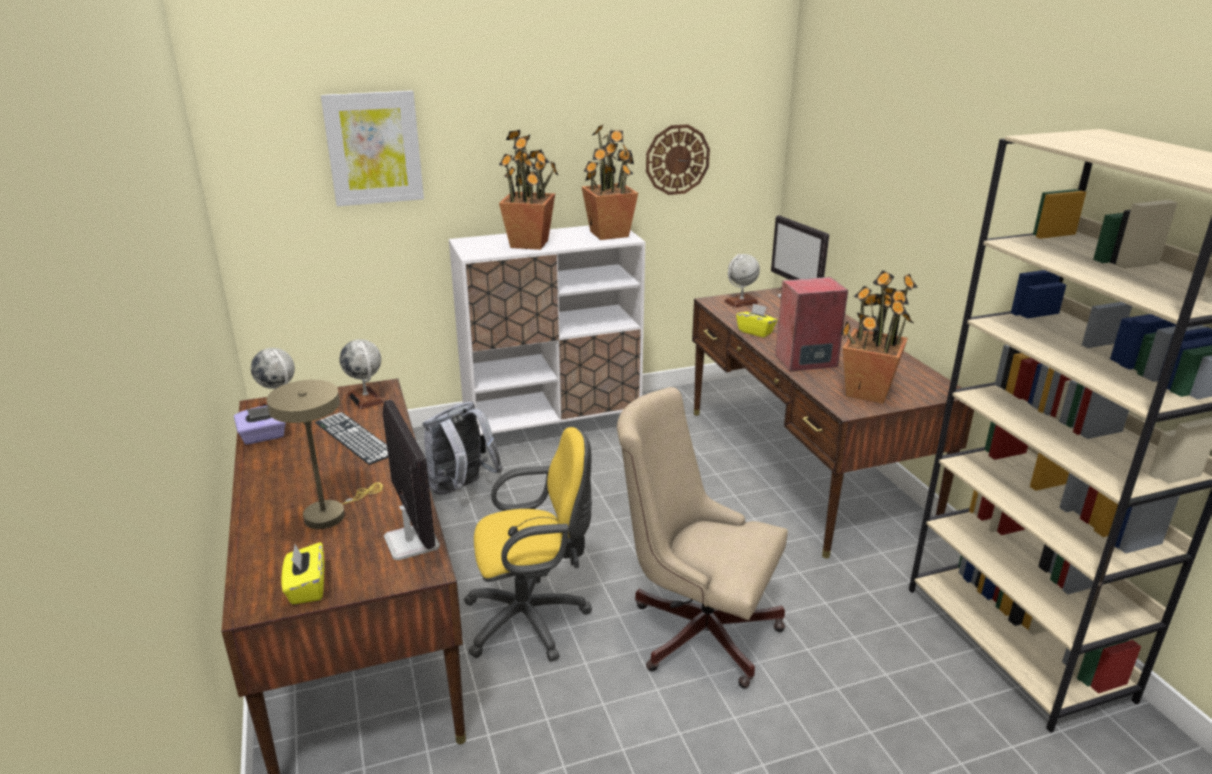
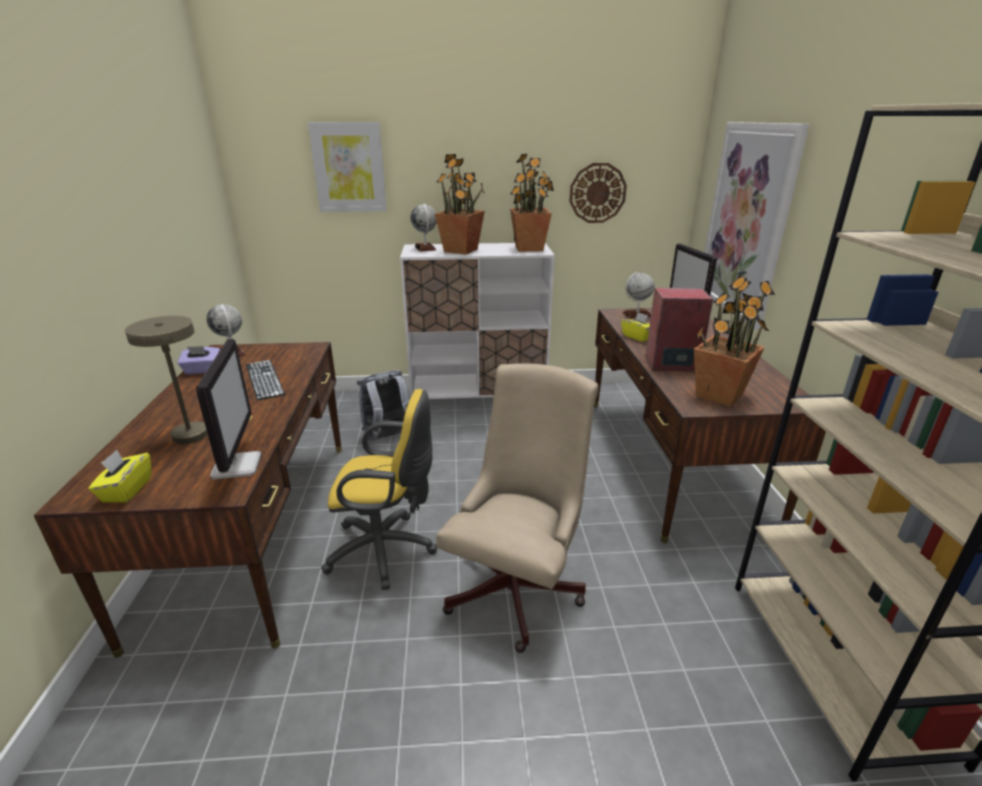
camera: 15 degrees right, 0 degrees up
globe [339,339,384,409] -> globe moved to [410,203,437,252]
beige office chair [617,387,788,688] -> beige office chair turned 75 degrees clockwise [436,363,598,653]
none -> picture [704,122,809,330]

